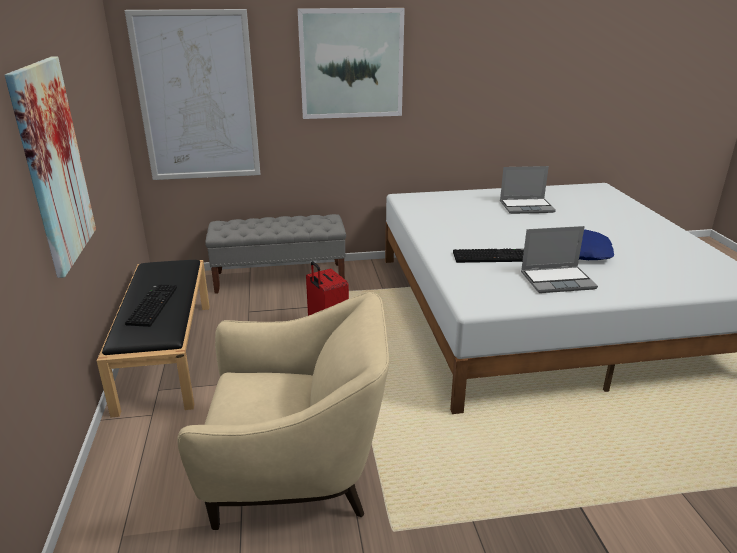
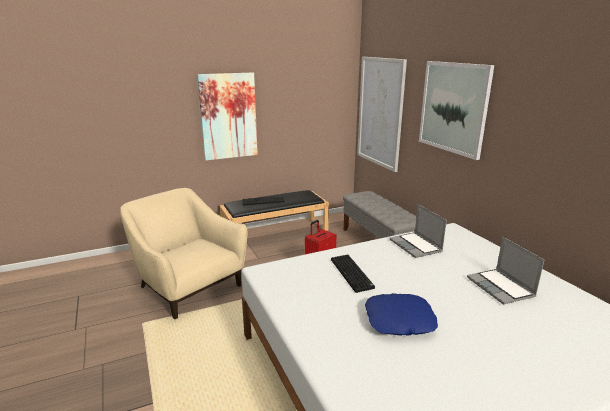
camera: 75 degrees right, 5 degrees down
beige armchair [177,292,389,530] -> beige armchair turned 150 degrees clockwise [120,188,247,319]
laptop [521,226,598,293] -> laptop moved to [390,204,447,258]

